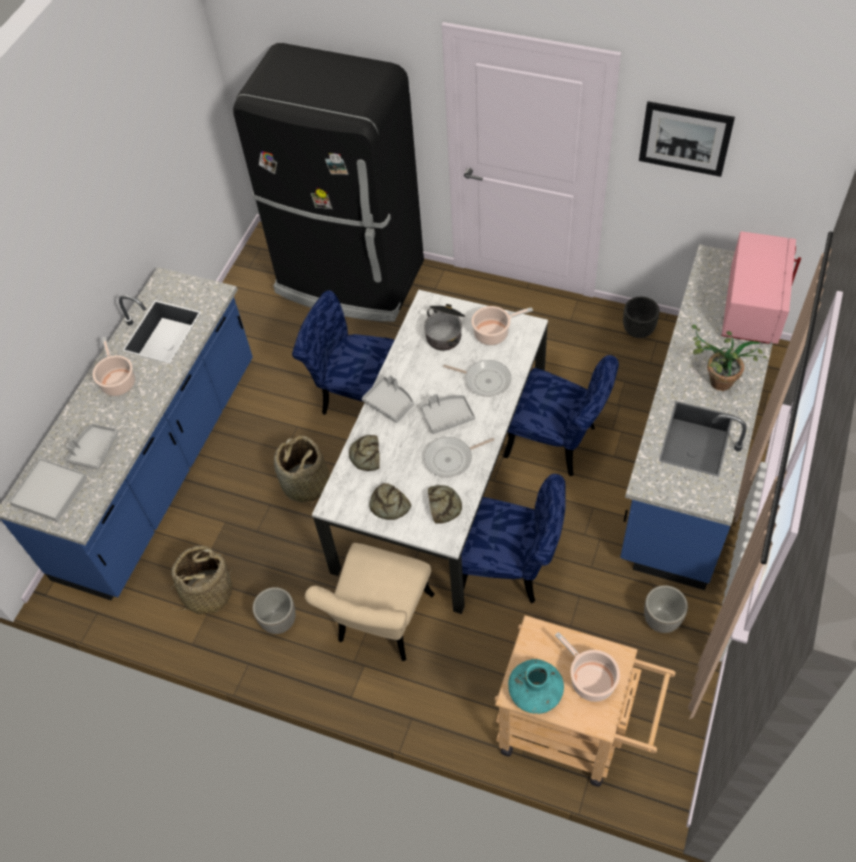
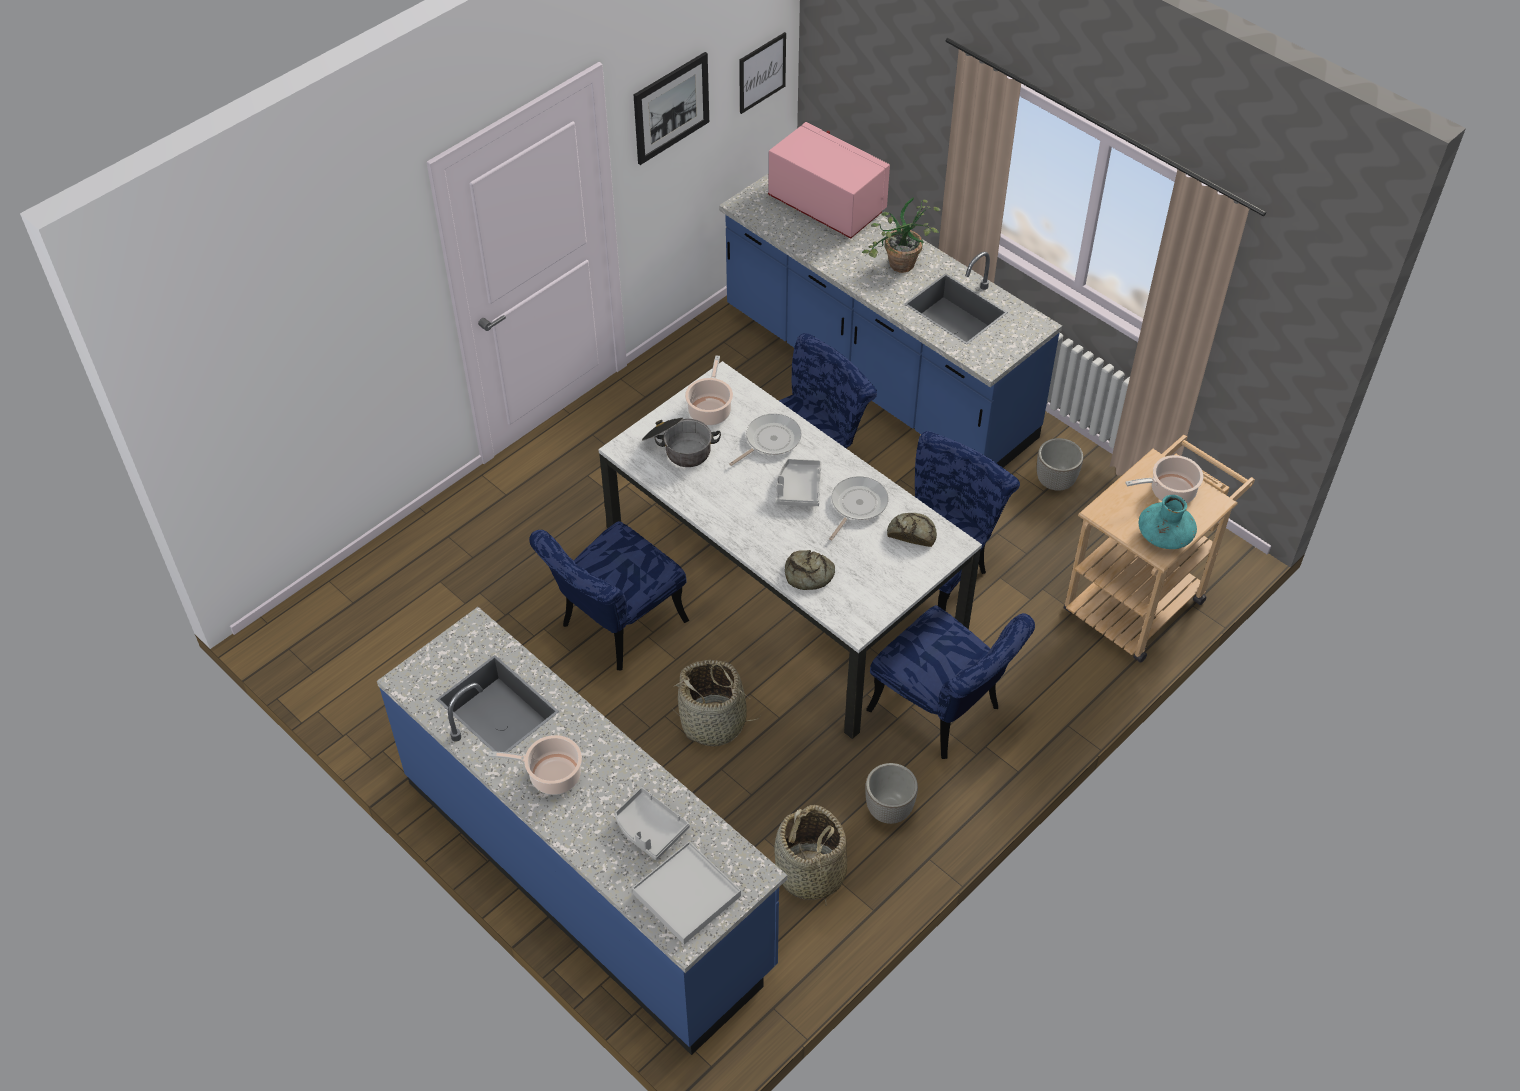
camera: 70 degrees left, 5 degrees down
black fridge [233,43,424,322] -> none
beige chair [305,543,435,661] -> blue chair [866,605,1035,759]
grey tray [362,375,414,423] -> none
bread [369,483,411,520] -> none
frying pan [424,437,494,478] -> frying pan turned 150 degrees counterclockwise [829,476,888,540]
black planter [623,297,660,338] -> none
none -> picture [739,32,786,114]

